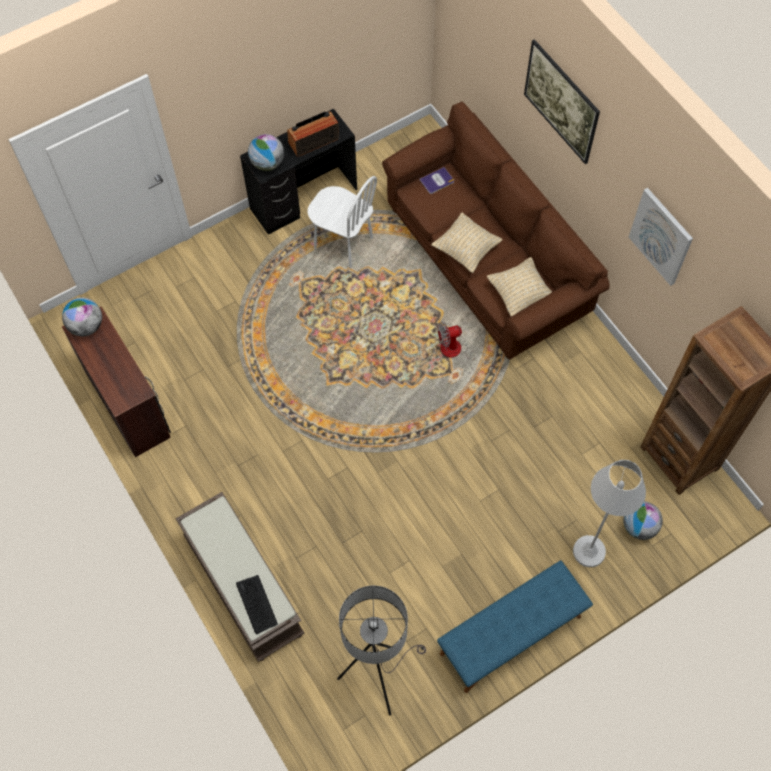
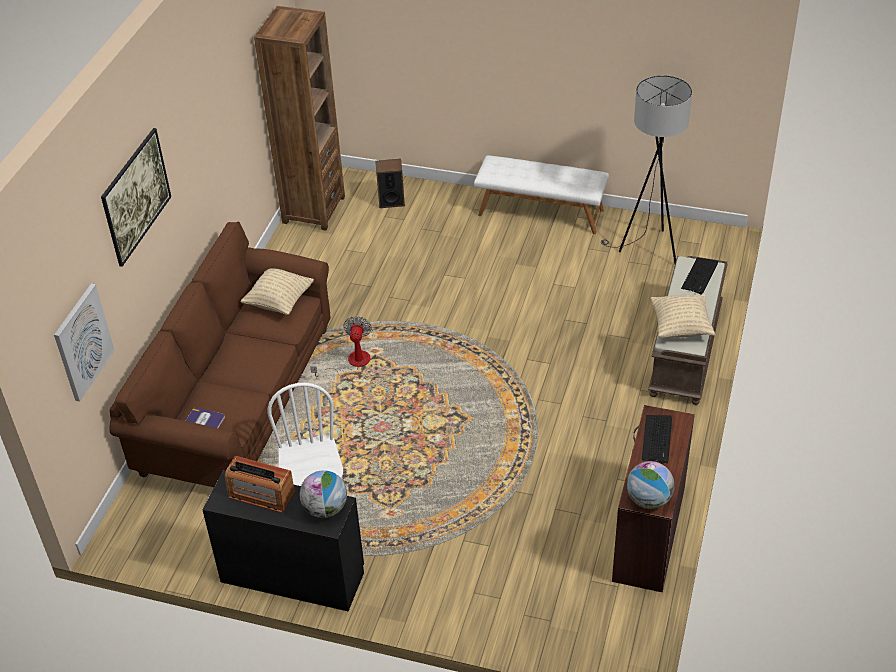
camera: 130 degrees left, 20 degrees down
beige pillow [431,212,503,273] -> beige pillow moved to [651,294,715,338]
fan [437,321,495,374] -> fan turned 120 degrees counterclockwise [310,316,372,377]
blue bench [437,560,593,693] -> white bench [474,155,609,234]
white floor lamp [573,460,646,567] -> none
globe [623,501,663,540] -> speaker [375,159,405,208]
picture [629,188,693,286] -> picture moved to [54,283,114,402]
none -> keyboard [642,415,672,463]

